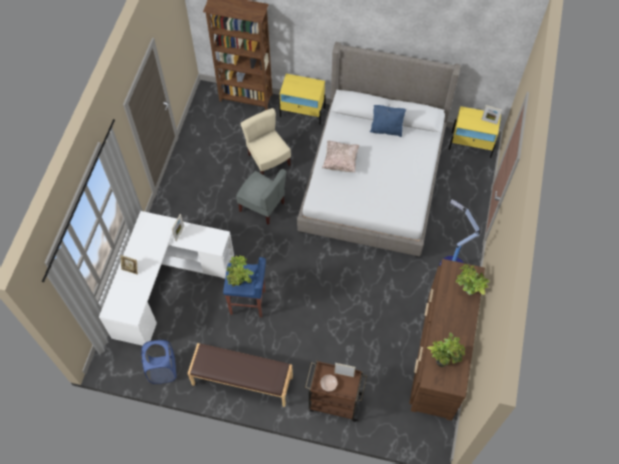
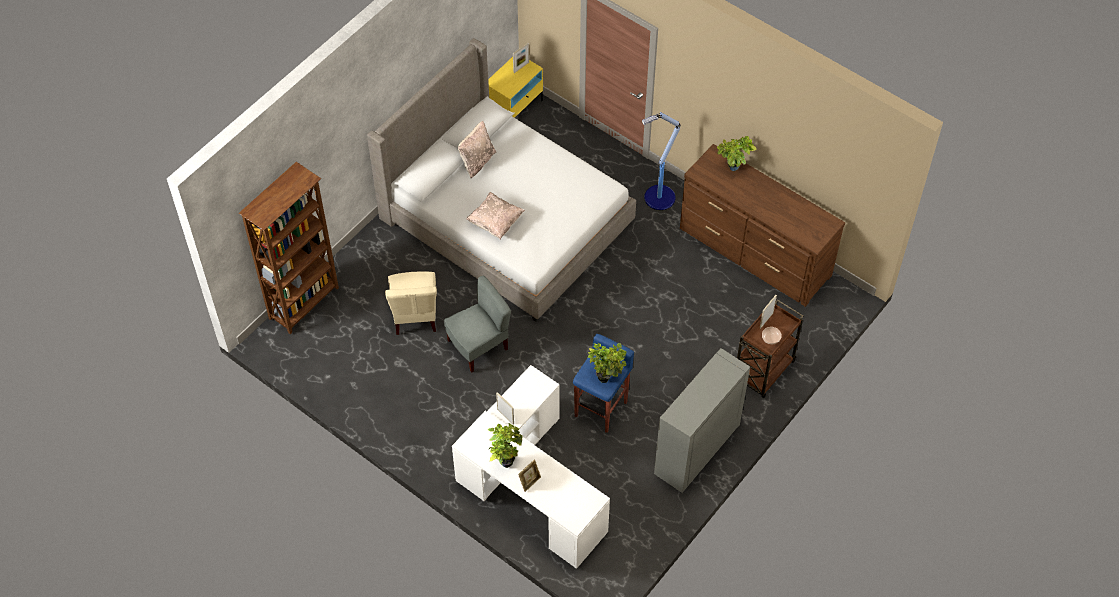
camera: 65 degrees left, 5 degrees down
blue laundry basket [141,340,177,384] -> none
brown bench [187,343,293,407] -> grey cabinet [654,348,750,493]
beige chair [240,108,291,175] -> beige chair turned 90 degrees counterclockwise [385,271,437,335]
yellow nightstand [279,74,326,125] -> none
blue pillow [370,105,406,137] -> beige pillow [458,121,496,178]
potted plant [427,333,465,367] -> potted plant moved to [488,423,522,468]

